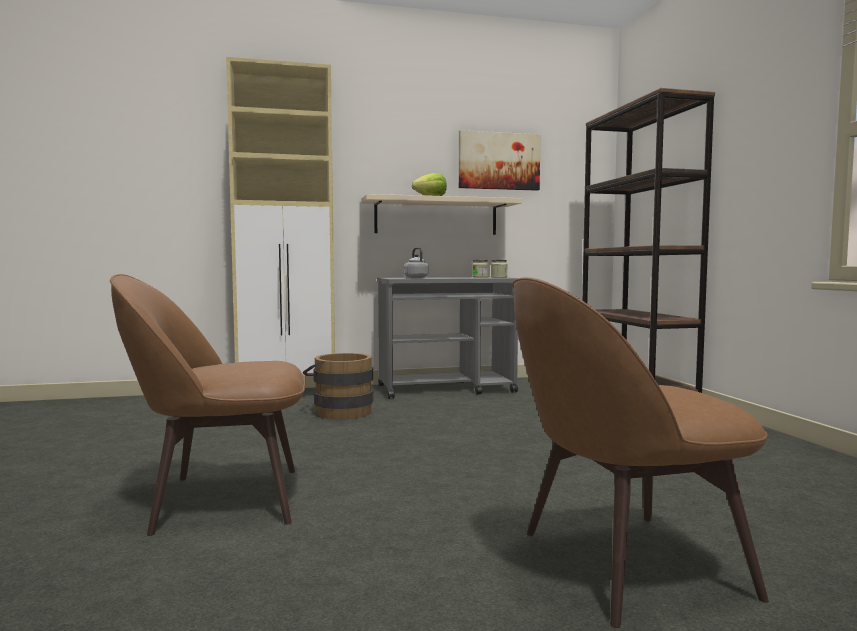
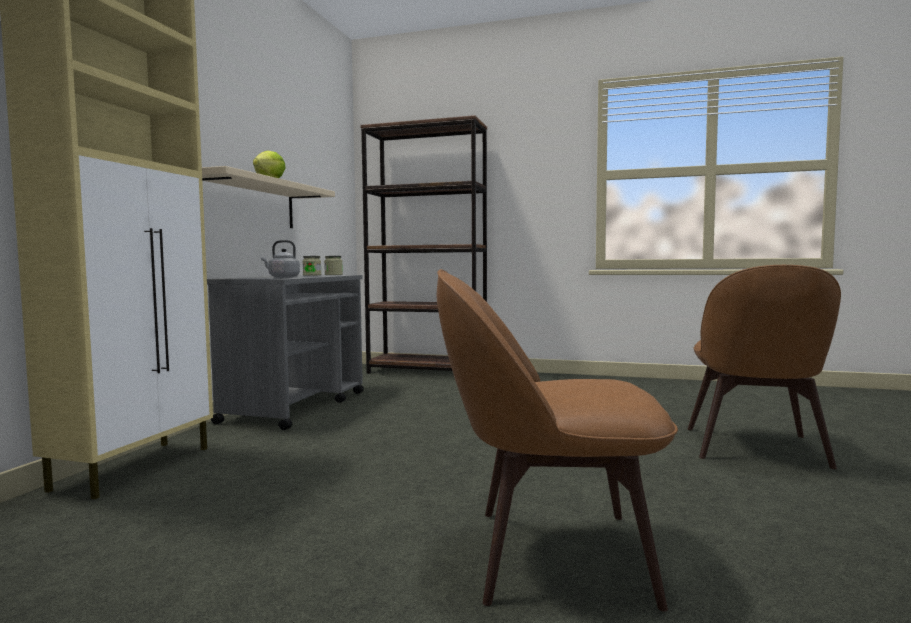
camera: 60 degrees left, 0 degrees up
brown chair [110,274,305,536] -> brown chair turned 75 degrees clockwise [437,269,678,612]
brown bucket [303,353,373,420] -> none
picture [459,130,541,191] -> none

